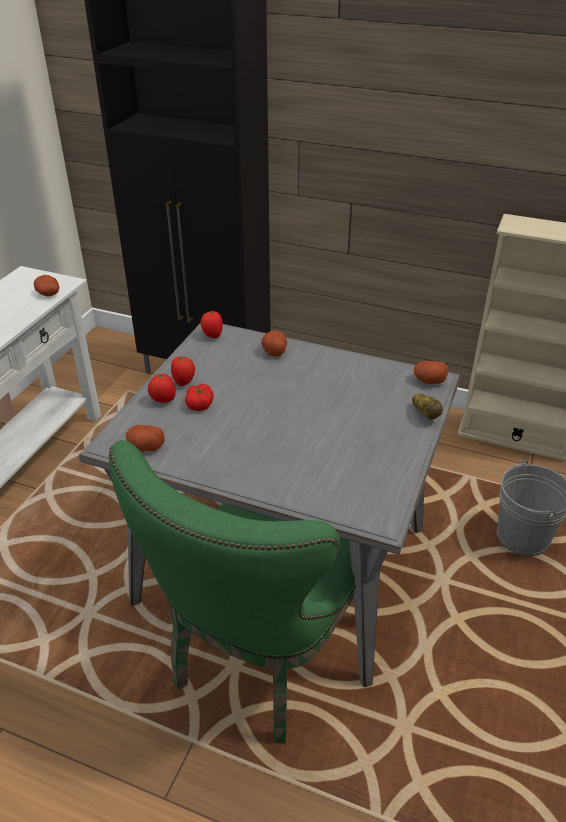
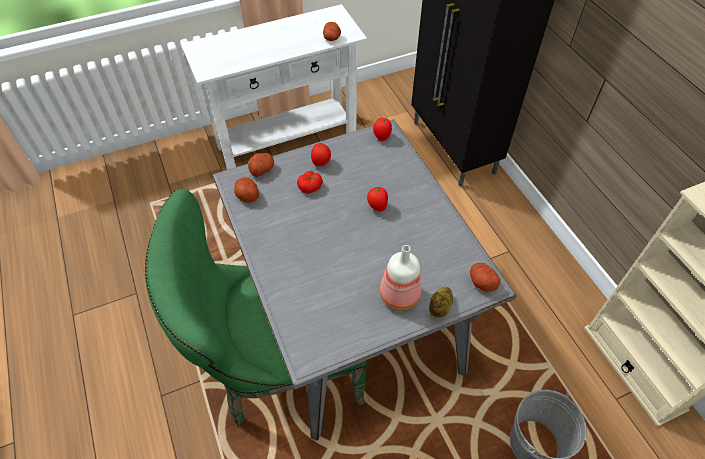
camera: 45 degrees right, 15 degrees up
tomato [148,373,176,403] -> tomato moved to [367,187,388,211]
potato [261,330,287,357] -> potato moved to [248,153,274,177]
none -> bottle [380,245,422,311]

